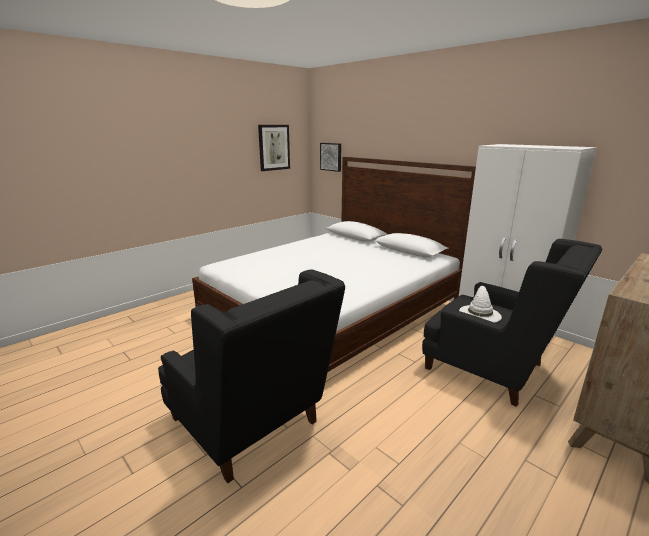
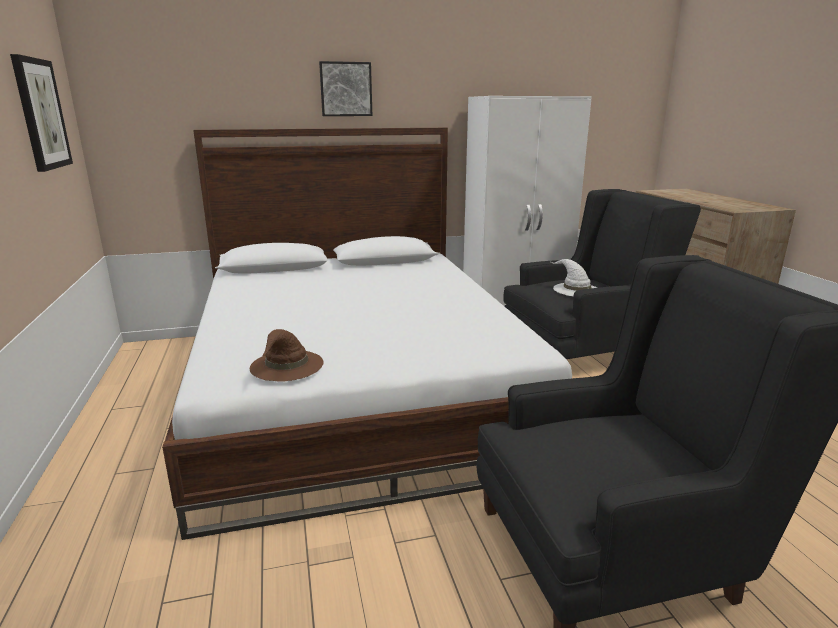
camera: 60 degrees left, 0 degrees up
picture [320,143,341,172] -> picture moved to [319,61,372,116]
none -> brown hat [250,329,324,381]

